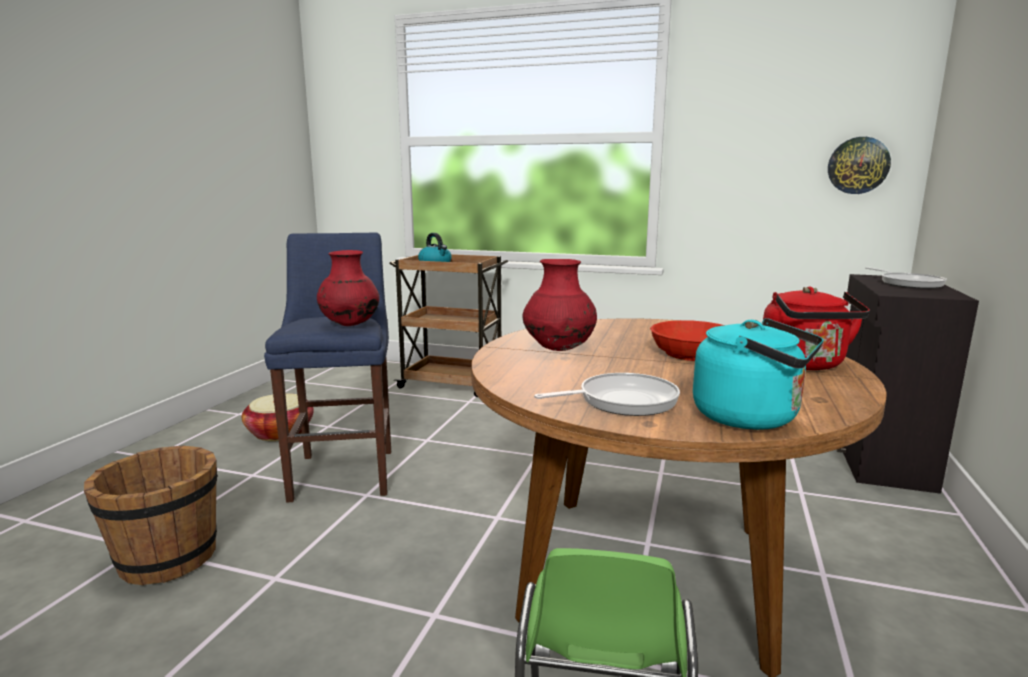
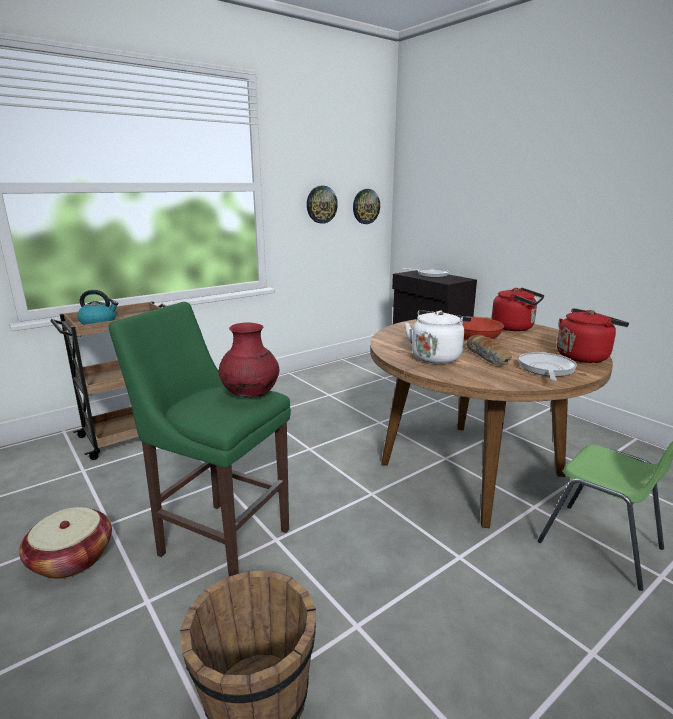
camera: 55 degrees left, 5 degrees up
blue stool [264,232,391,503] -> green stool [109,302,291,576]
red vase [523,259,597,351] -> white kettle [405,310,471,364]
turquoise kettle [693,318,823,430] -> red kettle [557,308,629,363]
none -> wall clock [307,186,338,224]
none -> bread [466,335,512,366]

